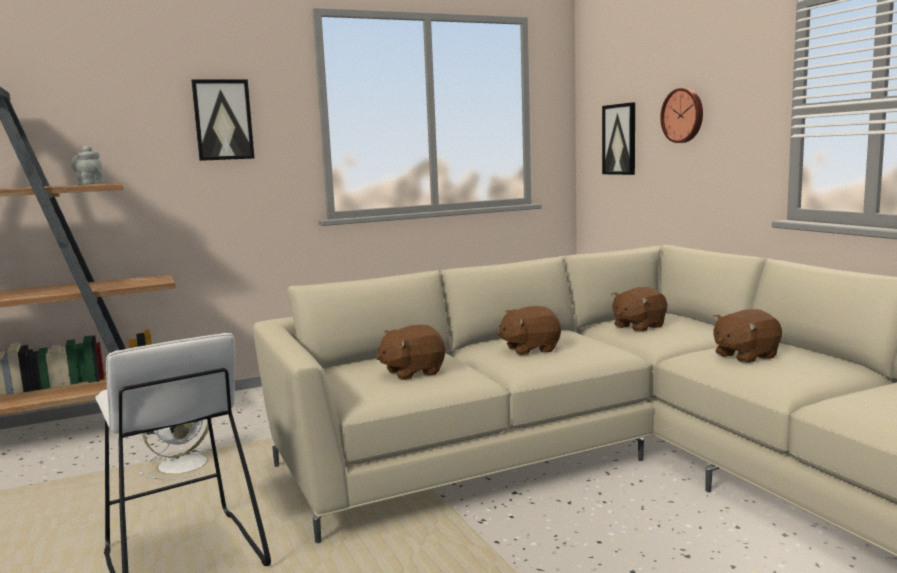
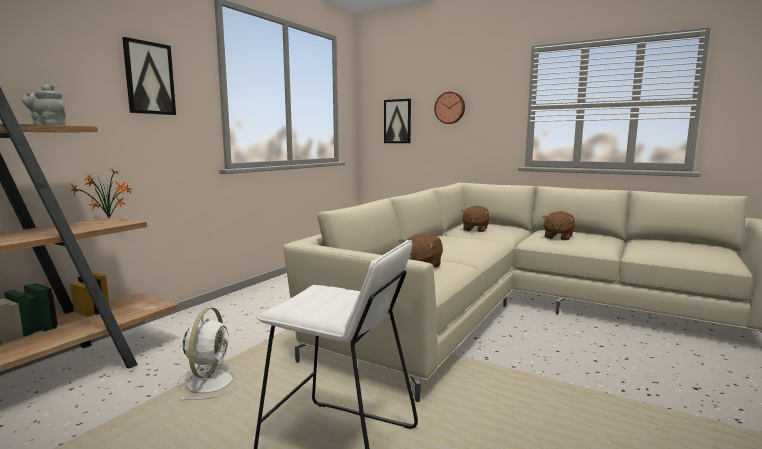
camera: 35 degrees left, 0 degrees up
brown plush toy [497,306,561,355] -> none
none -> potted plant [70,169,132,219]

